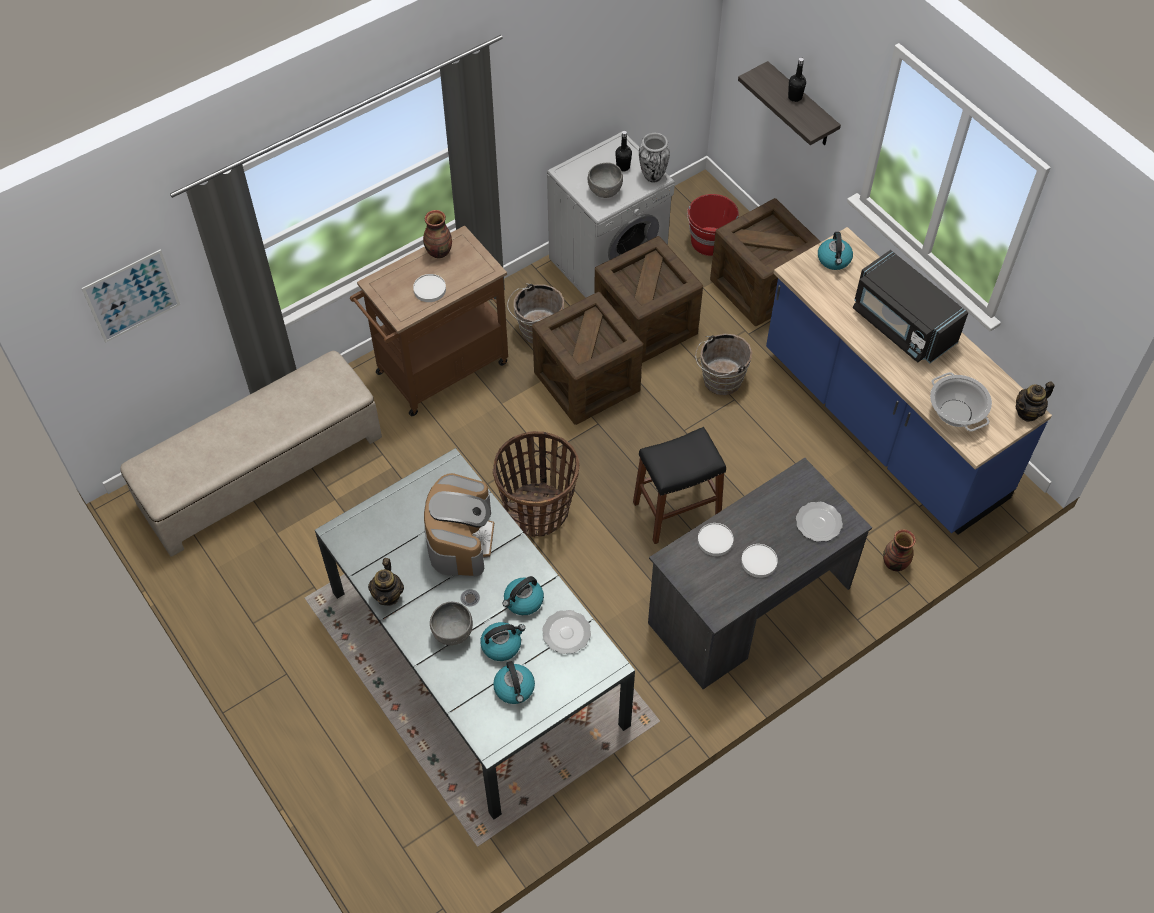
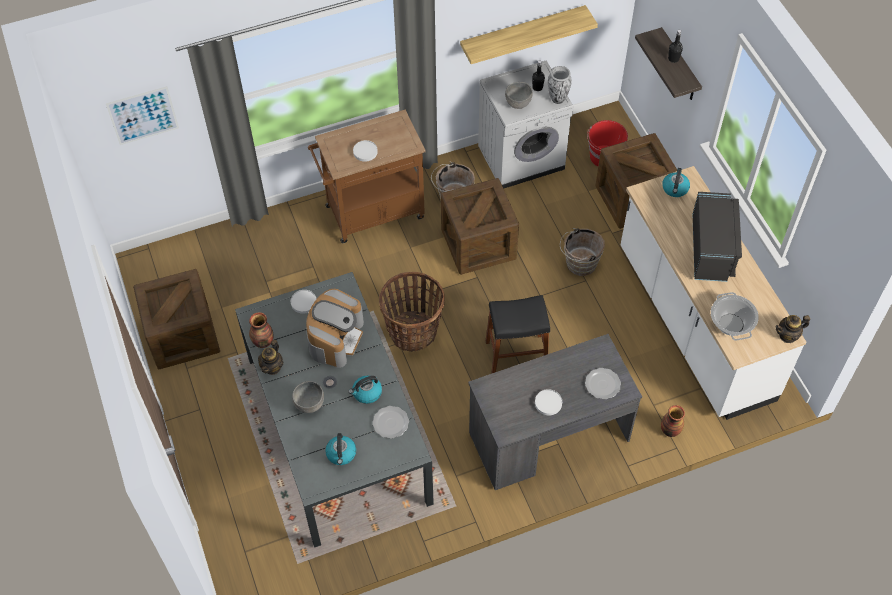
camera: 15 degrees right, 0 degrees up
beige bench [121,351,382,557] -> none
vase [423,210,452,258] -> vase moved to [249,312,274,348]
kettle [480,622,525,661] -> none
crate [594,236,703,363] -> crate moved to [133,269,220,369]
white plate [698,523,734,556] -> white plate moved to [291,290,316,314]
blue counter [766,227,1052,535] -> white counter [621,166,806,420]
black microwave [853,250,968,363] -> black microwave turned 150 degrees counterclockwise [692,192,742,282]
none -> shelf [460,5,598,64]

